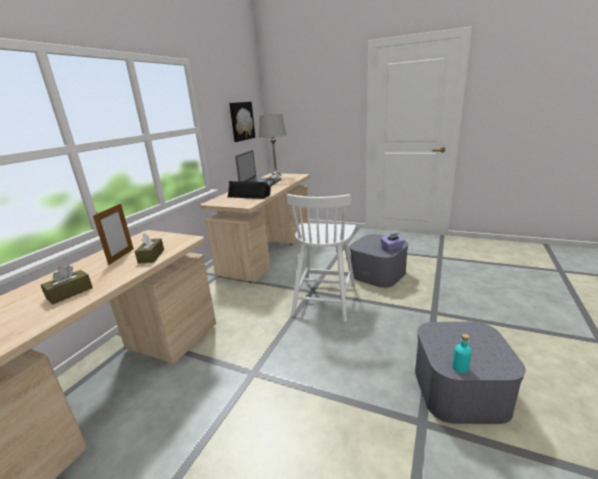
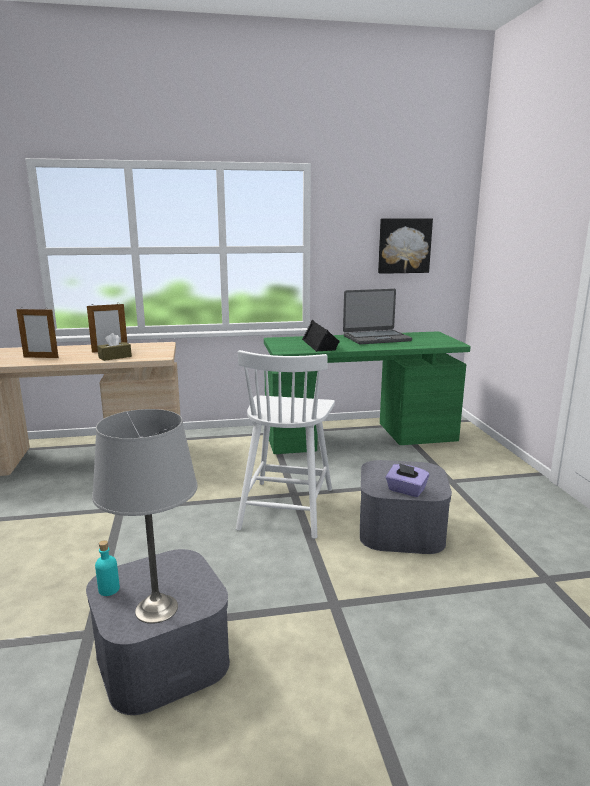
camera: 55 degrees right, 5 degrees down
brown tissue box [41,265,93,304] -> picture frame [16,307,59,358]
beige desk [200,173,310,283] -> green desk [264,332,471,454]
grey table lamp [258,114,287,177] -> grey table lamp moved to [92,409,198,624]
white chair [287,194,356,322] -> white chair turned 60 degrees counterclockwise [236,350,335,539]

